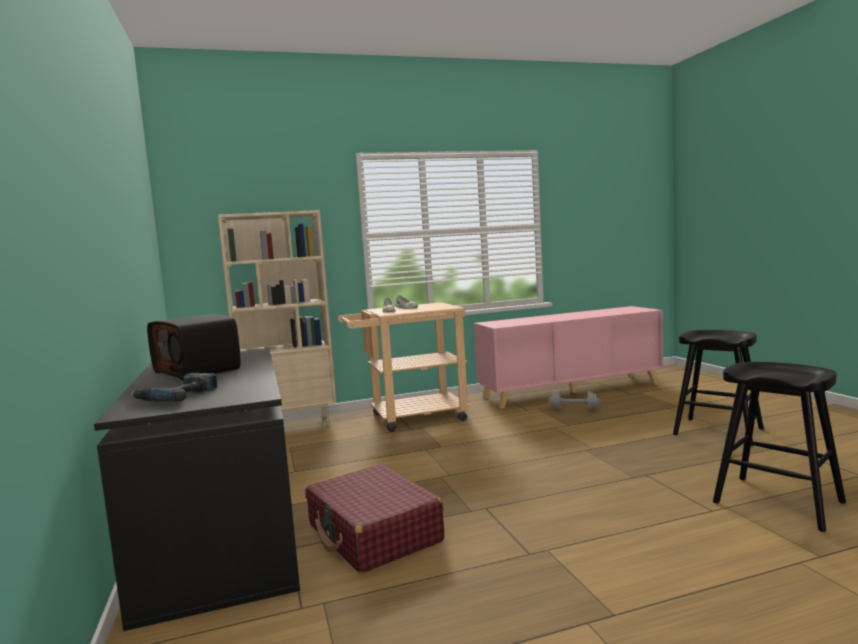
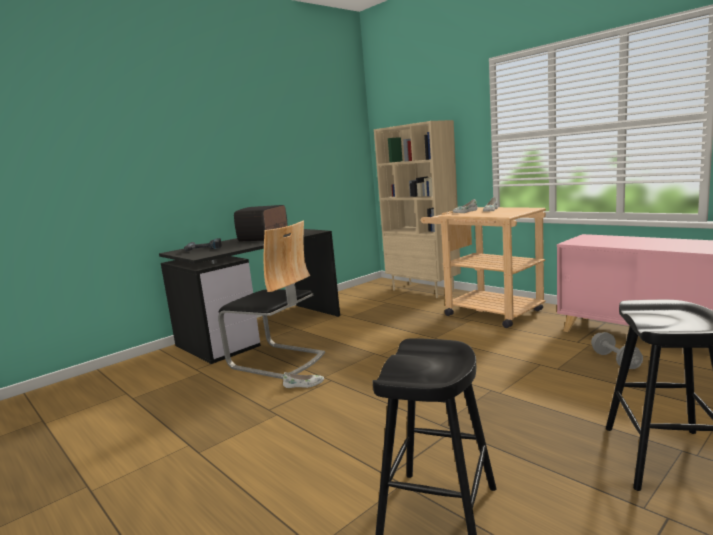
camera: 65 degrees right, 5 degrees up
red suitcase [306,464,444,574] -> chair [218,221,325,379]
none -> white shoe [283,372,324,388]

